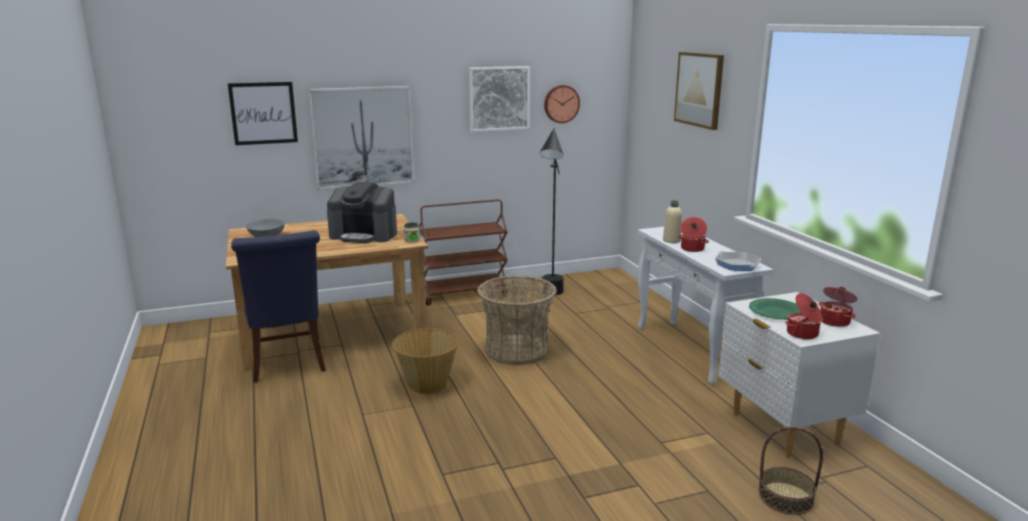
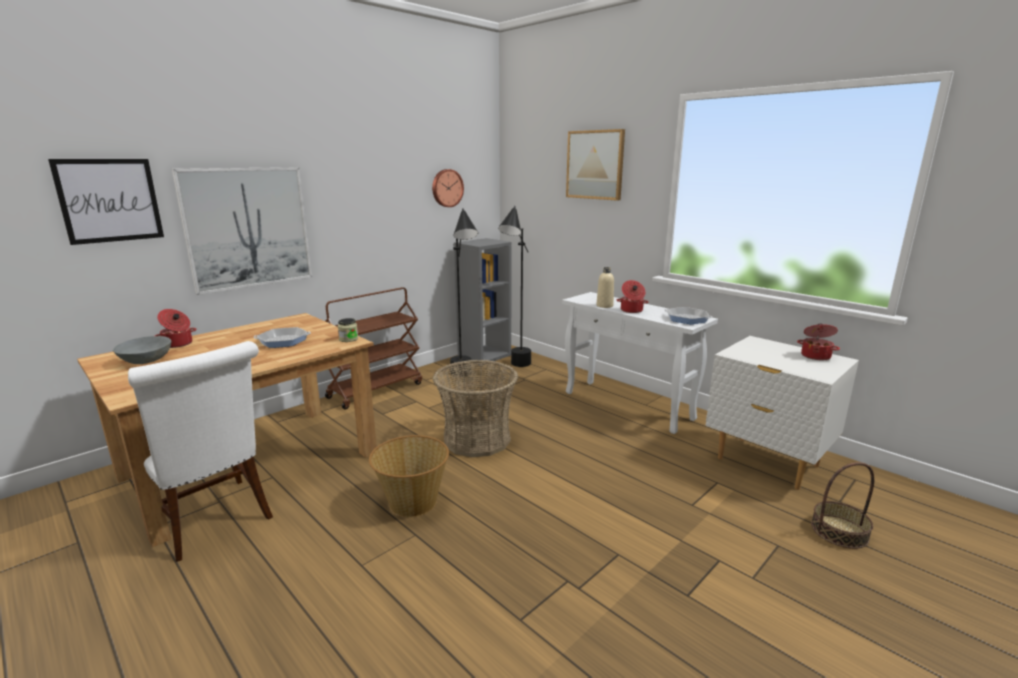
camera: 25 degrees left, 0 degrees up
blue chair [231,230,326,383] -> white chair [128,341,273,562]
coffee machine [327,182,397,243] -> frying pan [253,327,311,348]
picture [469,66,530,132] -> none
green plate [749,298,801,320] -> none
cooking pot [785,293,823,339] -> cooking pot moved to [155,309,197,348]
none -> grey bookcase [454,238,511,365]
none -> black floor lamp [498,206,531,367]

